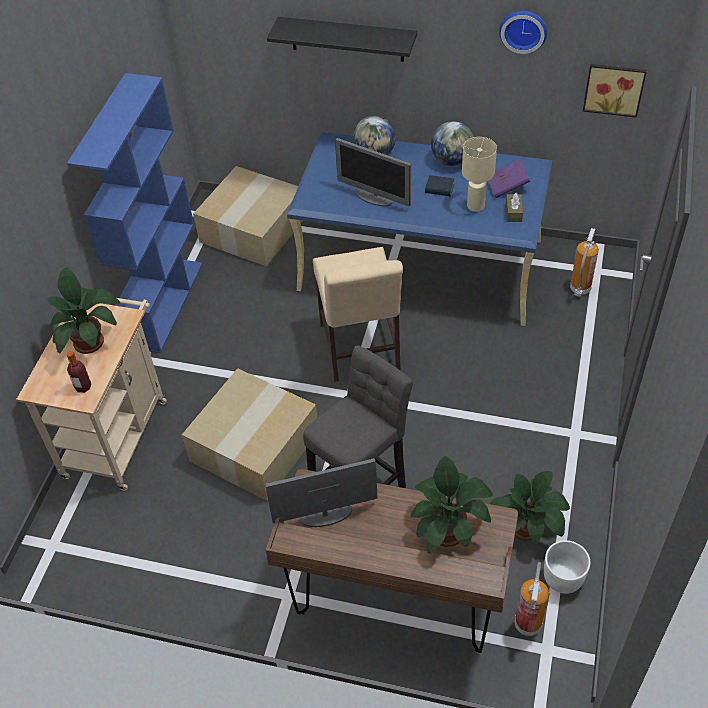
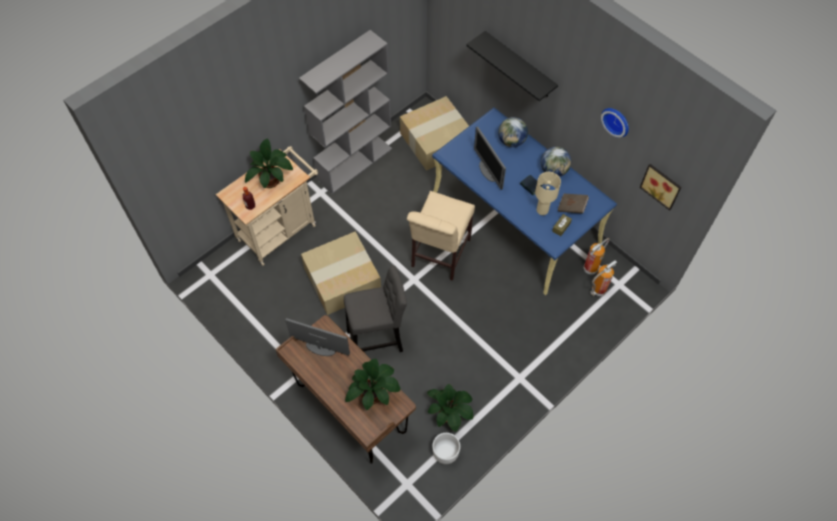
camera: 30 degrees right, 10 degrees up
blue bookcase [67,73,203,353] -> grey bookcase [299,30,392,194]
purple book [488,159,530,198] -> brown book [558,194,589,214]
fire extinguisher [515,562,550,636] -> fire extinguisher moved to [583,238,610,275]

